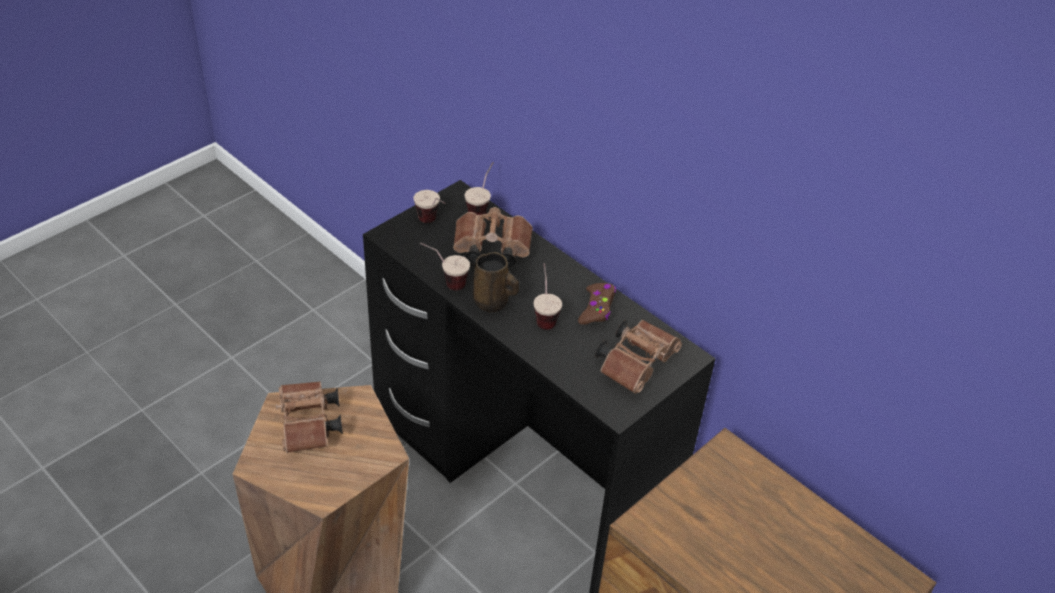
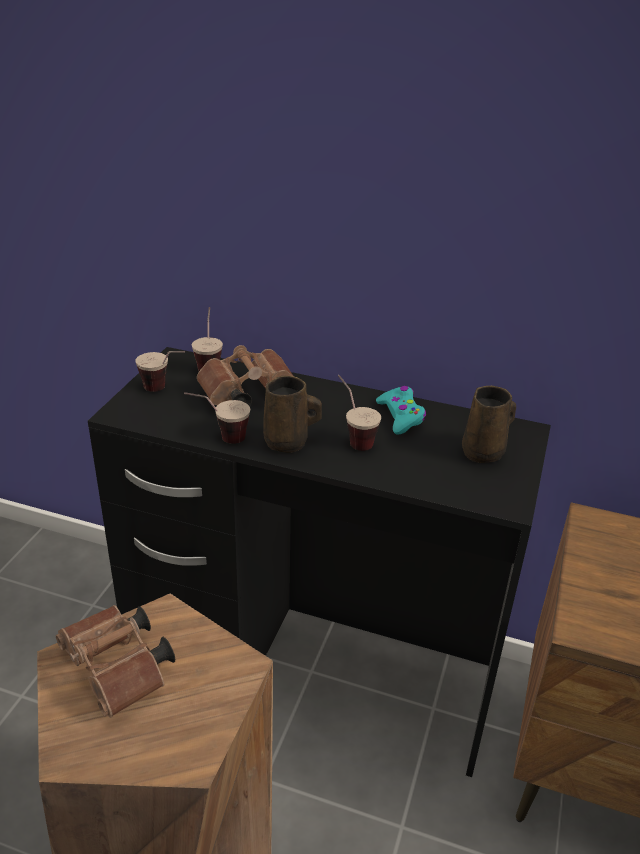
camera: 25 degrees left, 10 degrees down
brown game controller [578,283,616,325] -> turquoise game controller [376,386,426,435]
brown binoculars [595,320,682,394] -> brown mug [462,386,516,463]

